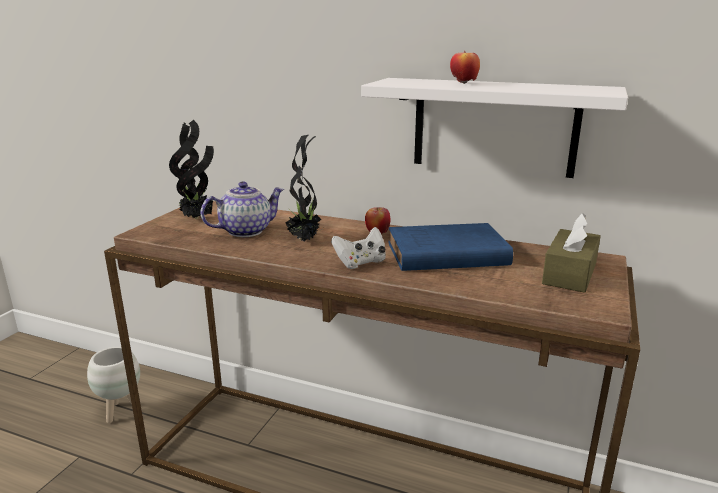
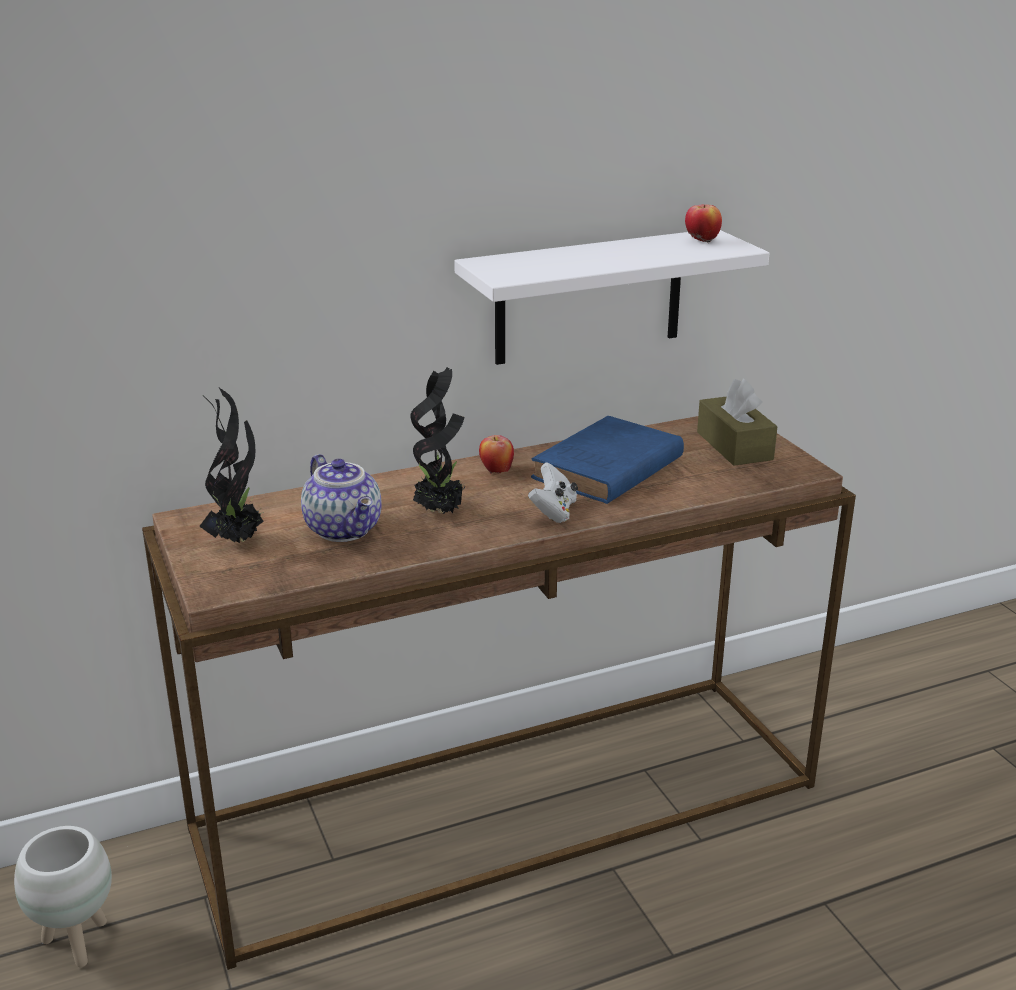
camera: 45 degrees left, 5 degrees up
teapot [201,182,284,237] -> teapot turned 135 degrees clockwise [301,454,382,542]
apple [450,51,480,84] -> apple moved to [685,204,722,243]

